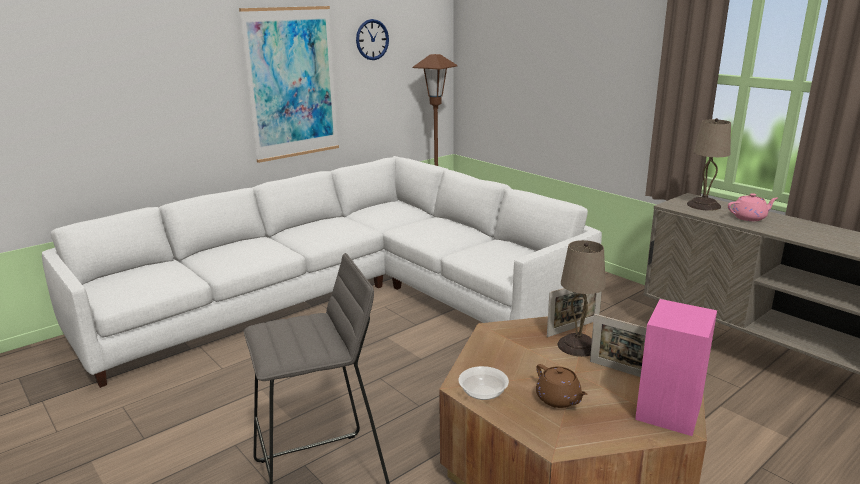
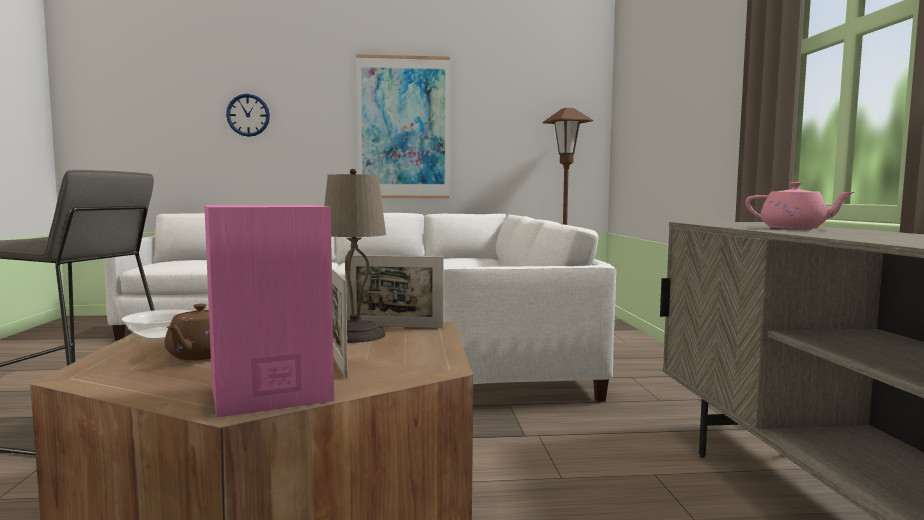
camera: 35 degrees right, 15 degrees down
wall clock [356,19,389,60] -> wall clock moved to [226,94,270,137]
beige table lamp [687,118,731,211] -> none

